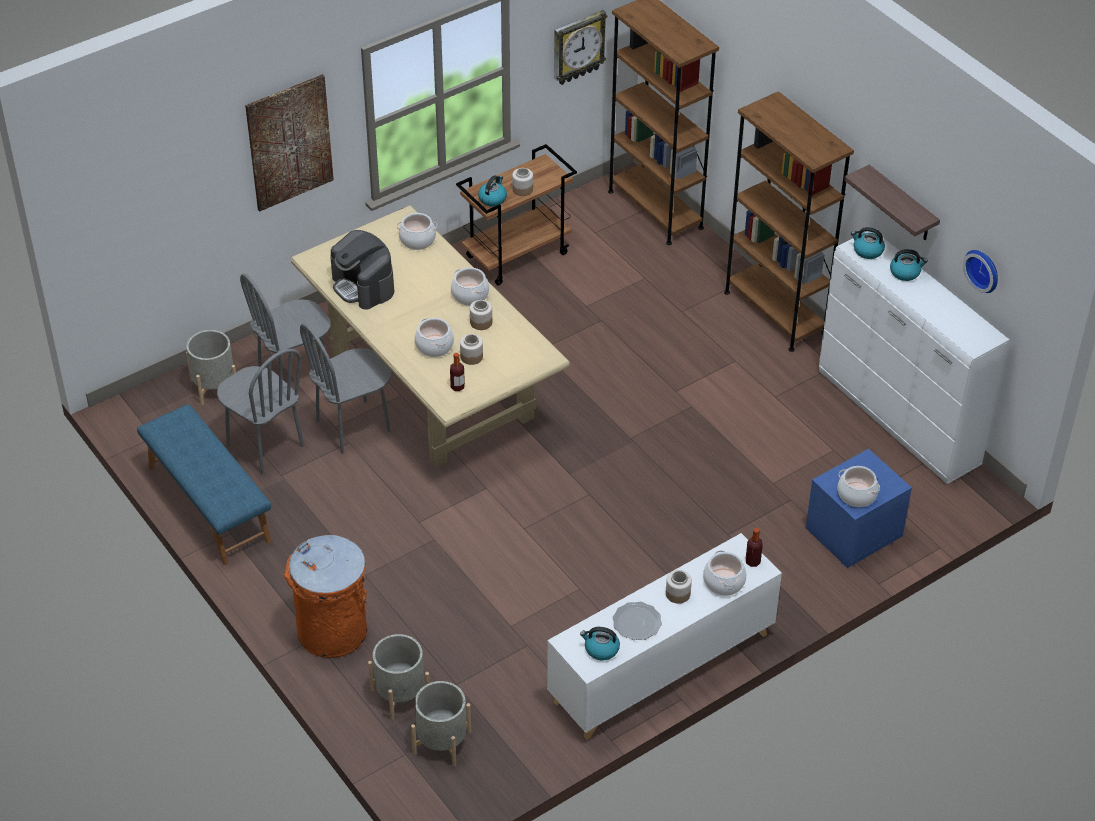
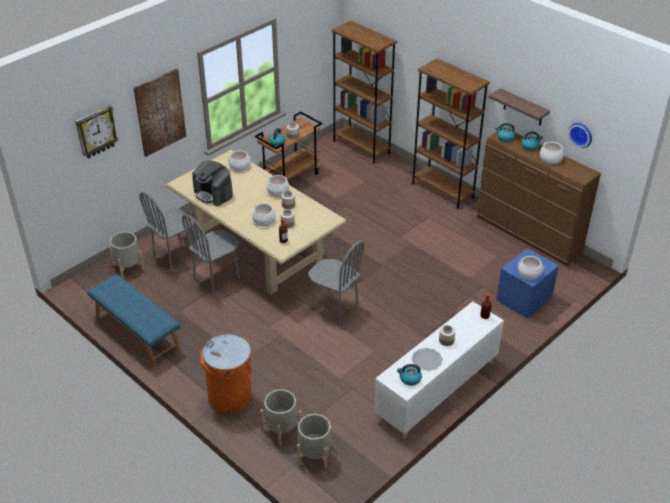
camera: 10 degrees left, 5 degrees down
grey chair [217,349,304,475] -> grey chair moved to [309,241,364,325]
wall clock [554,10,607,85] -> wall clock moved to [75,105,118,159]
cooking pot [703,550,746,596] -> cooking pot moved to [540,142,564,164]
white dresser [819,231,1010,484] -> brown dresser [477,127,601,266]

